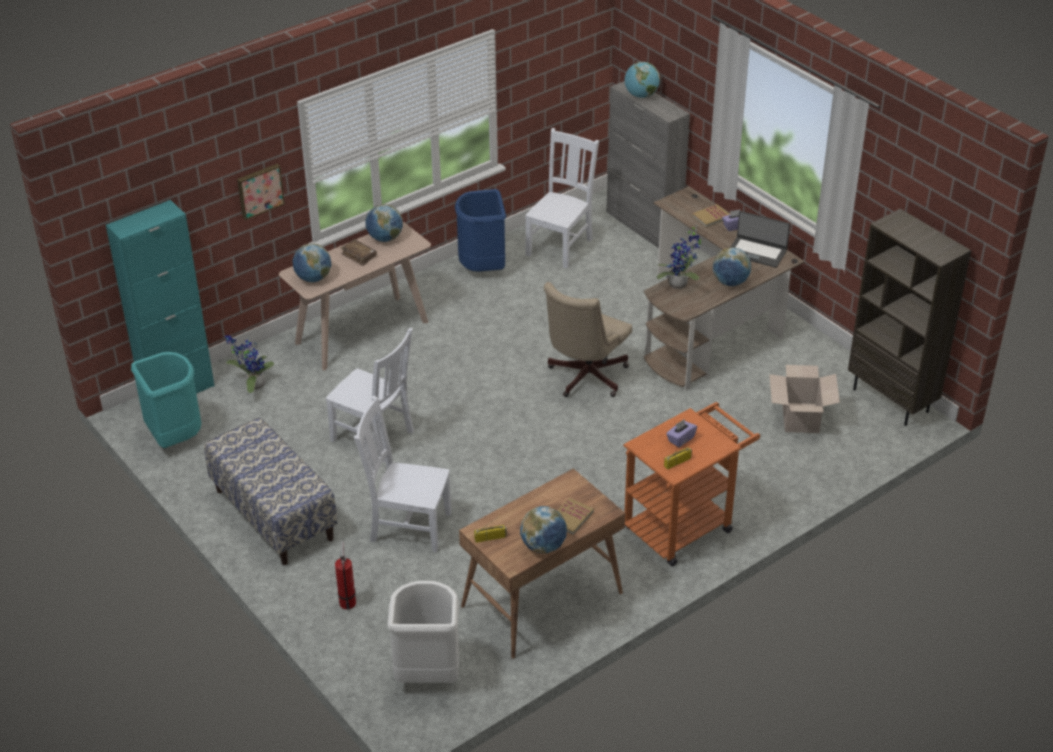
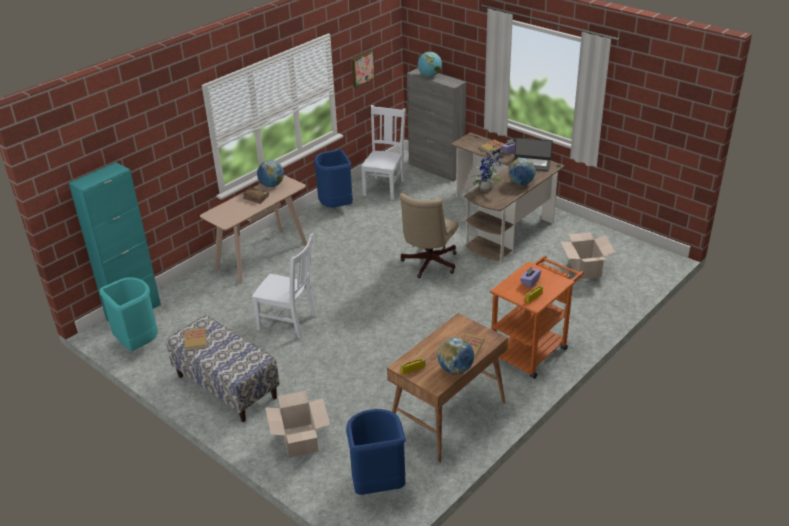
camera: 10 degrees left, 5 degrees down
potted plant [225,335,274,393] -> none
picture [237,164,285,220] -> picture moved to [351,51,375,87]
globe [292,243,331,282] -> none
fire extinguisher [335,541,356,609] -> cardboard box [265,391,330,458]
white chair [354,395,451,552] -> none
white trash can [387,581,459,683] -> blue trash can [346,409,406,495]
brown bookcase [848,209,971,426] -> none
none -> book [184,328,207,351]

